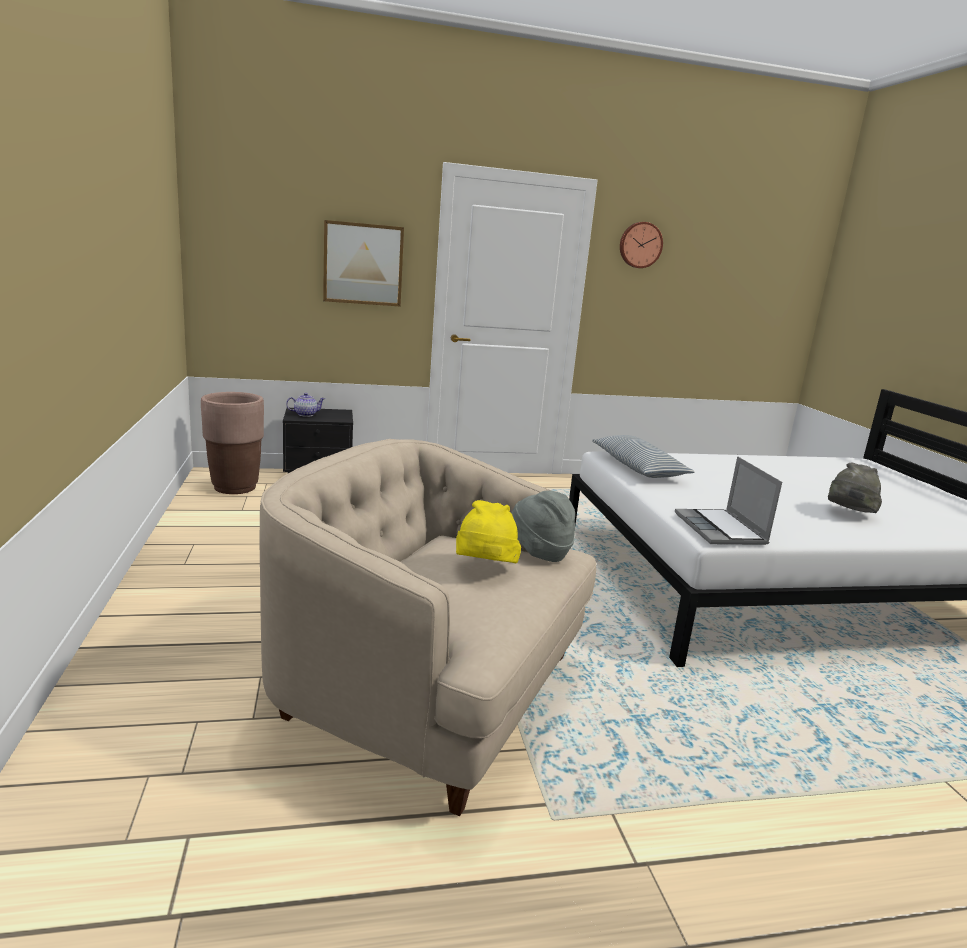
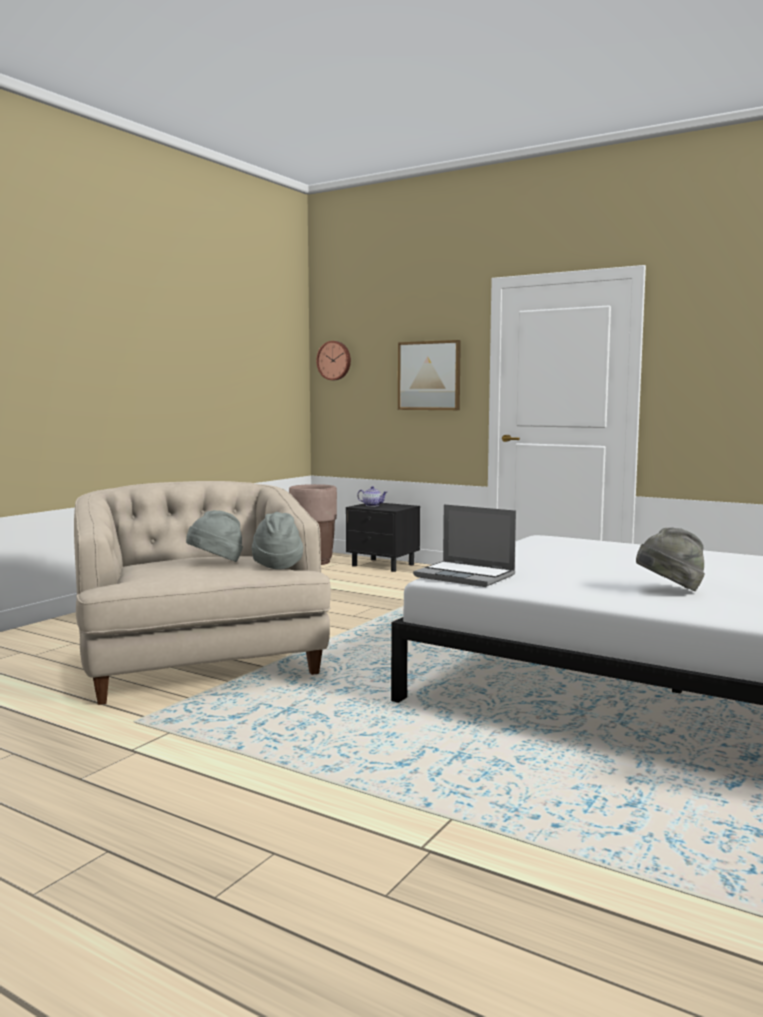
camera: 45 degrees right, 10 degrees down
yellow hat [456,500,521,564] -> grey hat [186,510,243,562]
pillow [592,435,695,478] -> none
wall clock [620,222,663,268] -> wall clock moved to [316,341,351,380]
laptop [675,456,782,545] -> laptop turned 90 degrees counterclockwise [413,504,516,587]

